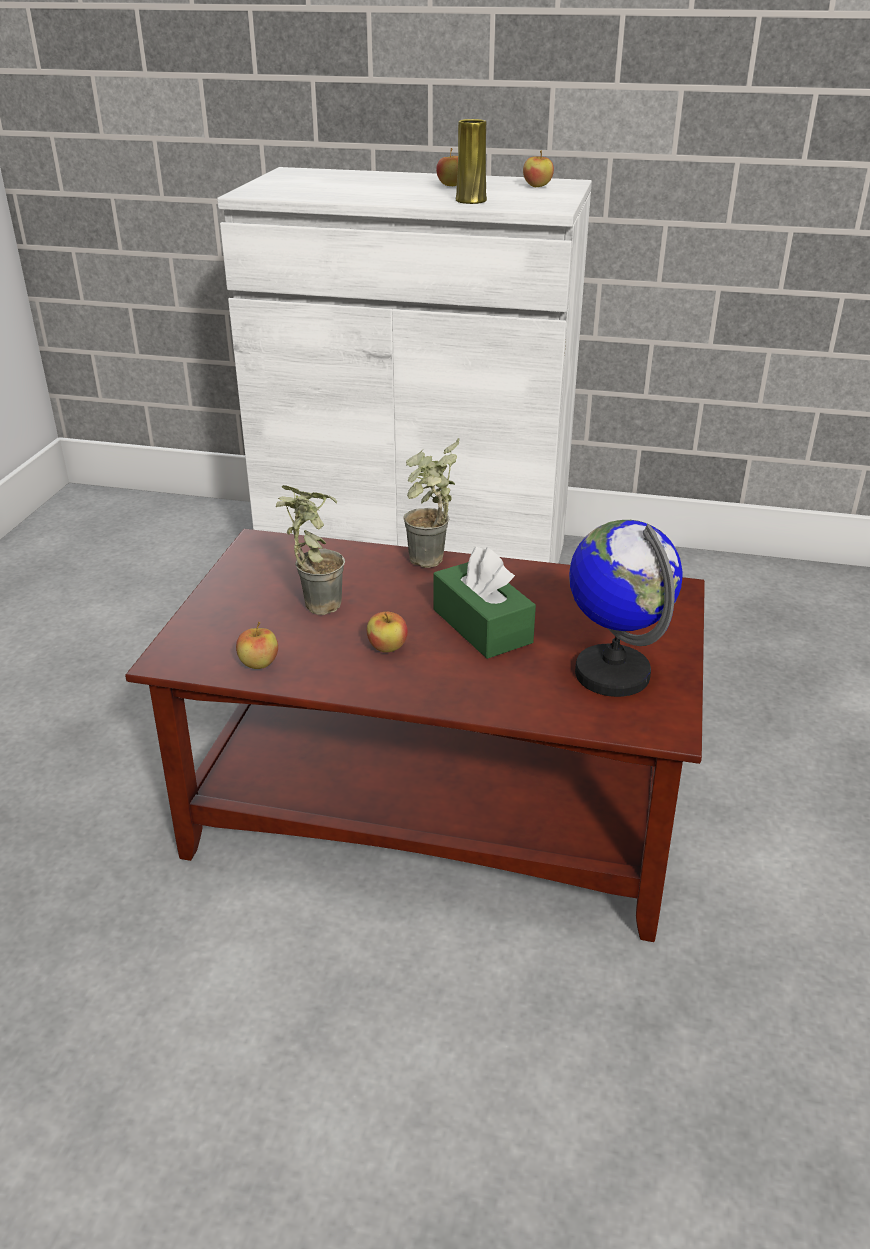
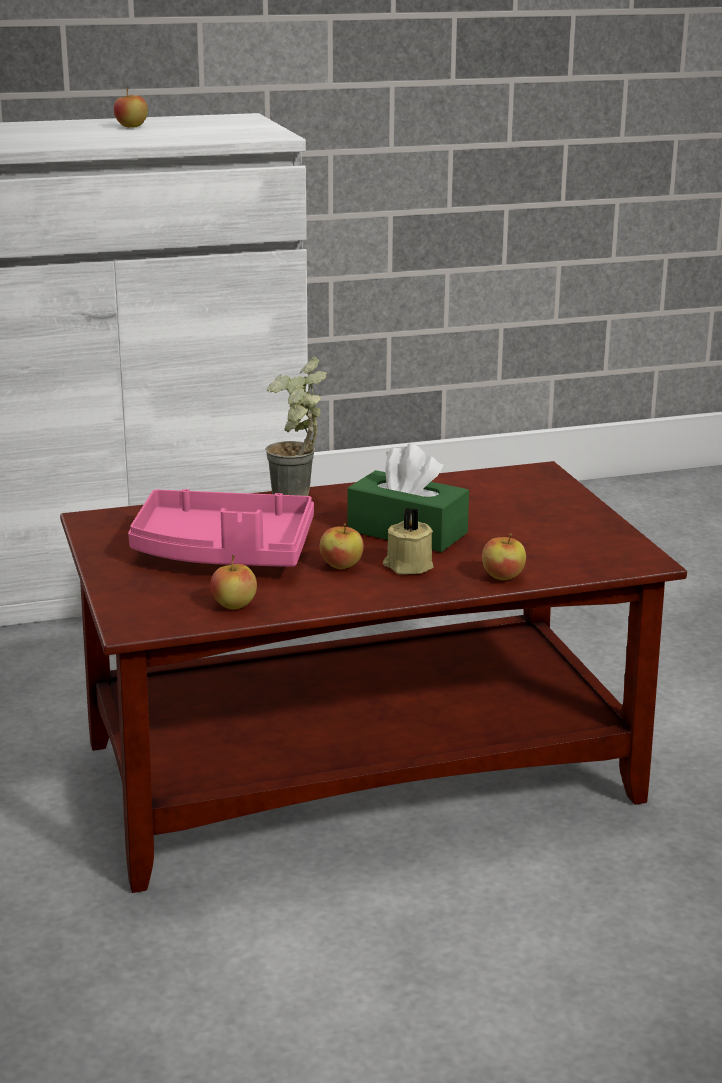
camera: 30 degrees left, 10 degrees down
potted plant [276,485,345,615] -> pink tray [128,489,314,567]
yellow vase [456,119,487,204] -> none
apple [523,150,554,187] -> apple moved to [482,533,526,580]
globe [569,520,683,697] -> none
none -> beige candle [383,507,434,574]

